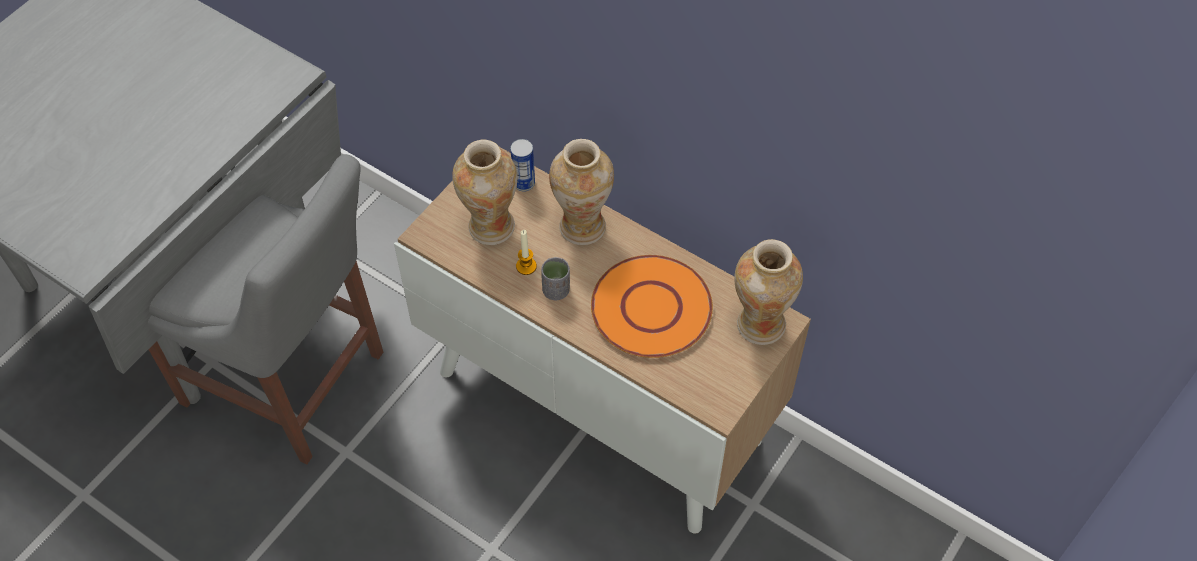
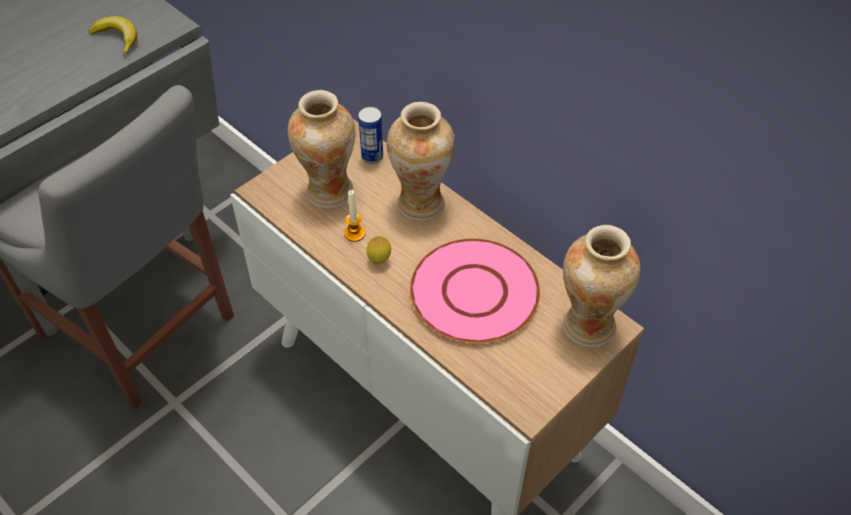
camera: 10 degrees right, 5 degrees down
grey cup [541,257,570,300] -> lemon [367,236,391,265]
orange plate [591,255,713,358] -> pink plate [410,239,540,343]
none -> banana [89,16,137,56]

